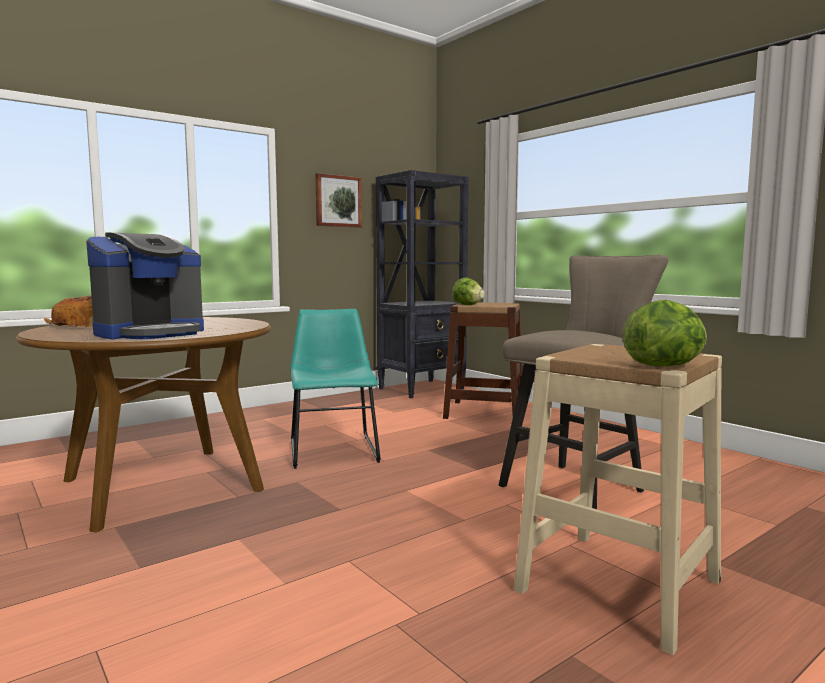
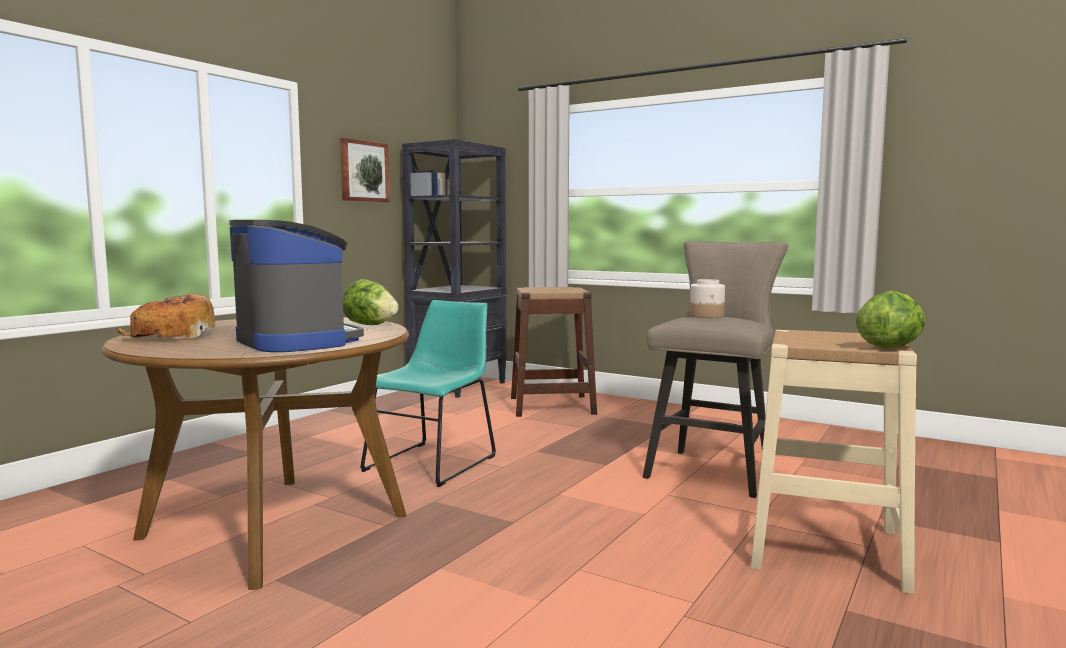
camera: 20 degrees left, 0 degrees up
coffee machine [86,232,204,340] -> coffee machine turned 60 degrees counterclockwise [229,220,364,352]
turquoise chair [291,309,381,469] -> turquoise chair turned 60 degrees clockwise [360,300,496,487]
lettuce [452,278,485,305] -> lettuce moved to [343,279,399,325]
none -> jar [690,279,725,318]

